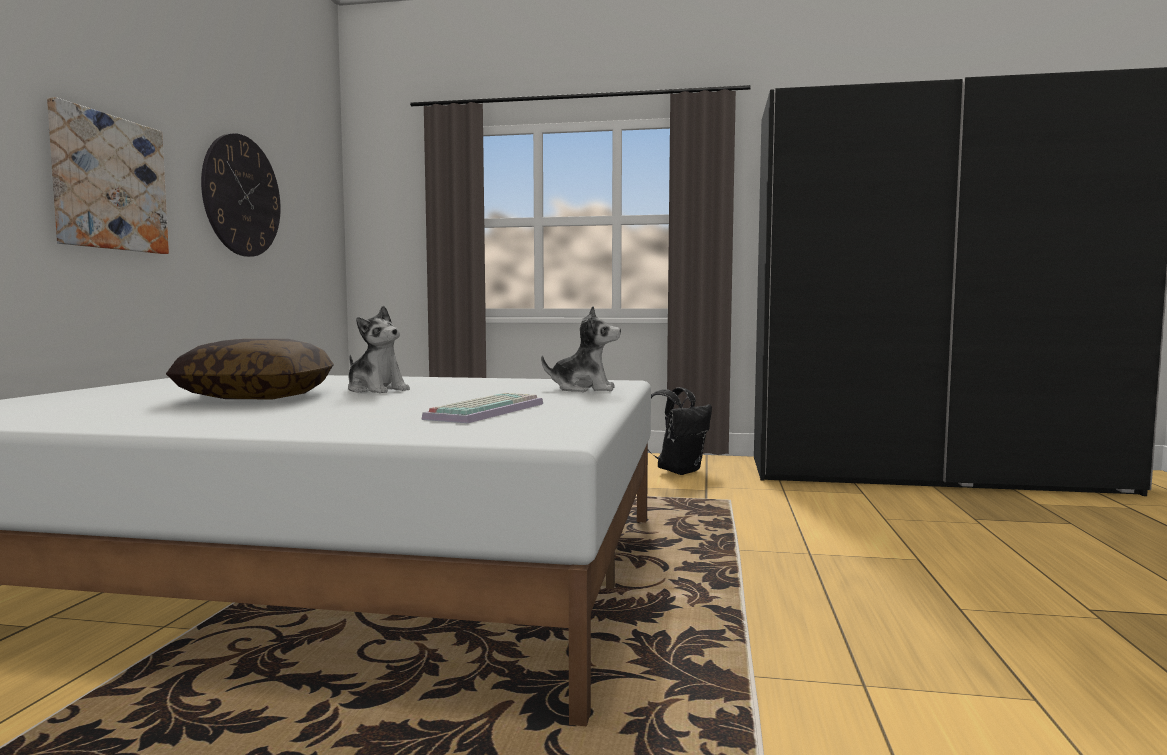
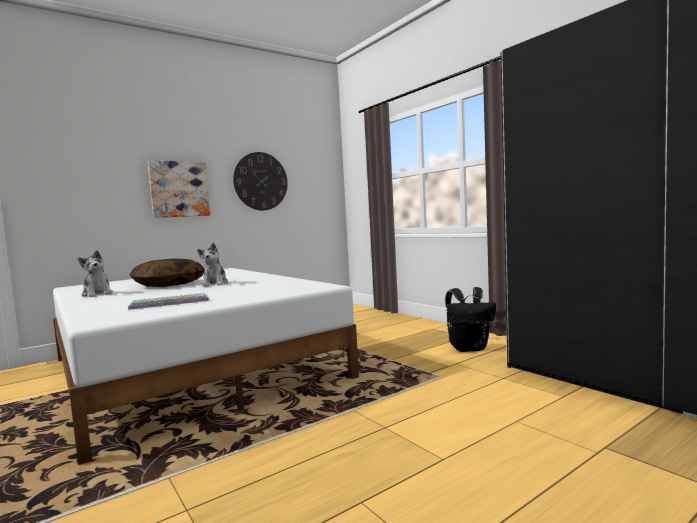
camera: 45 degrees right, 0 degrees up
plush toy [541,306,621,392] -> plush toy moved to [78,250,113,297]

